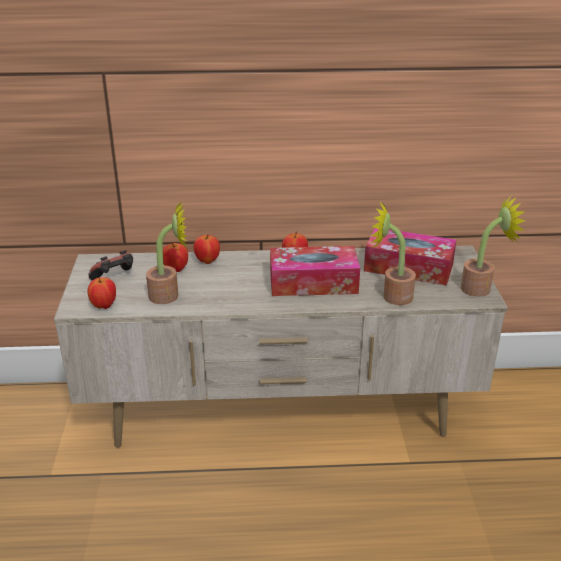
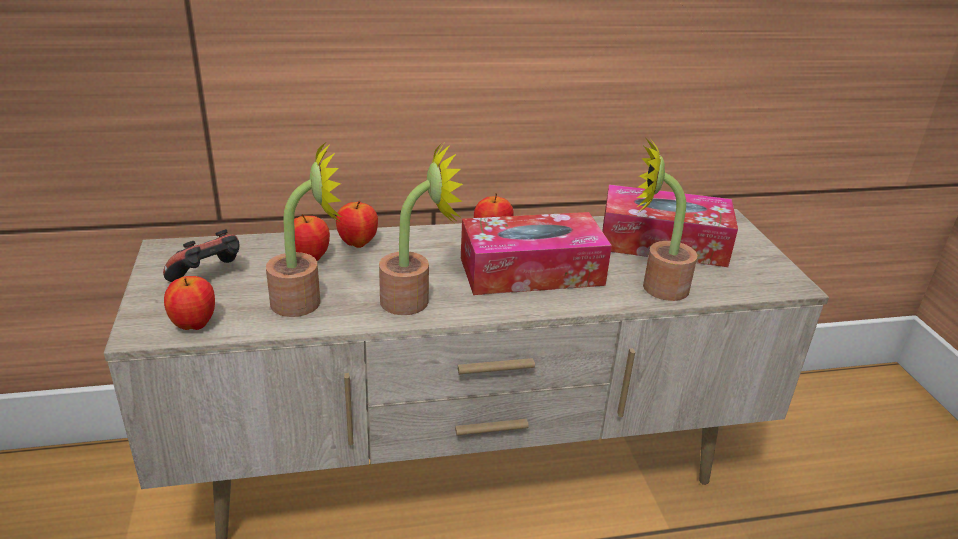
camera: 10 degrees left, 0 degrees up
potted plant [461,195,526,297] -> potted plant moved to [379,143,463,315]

